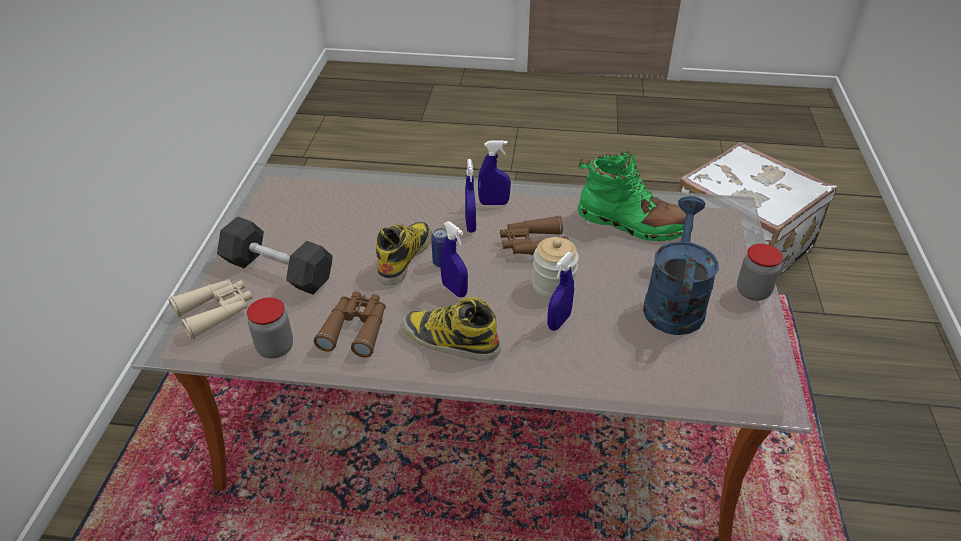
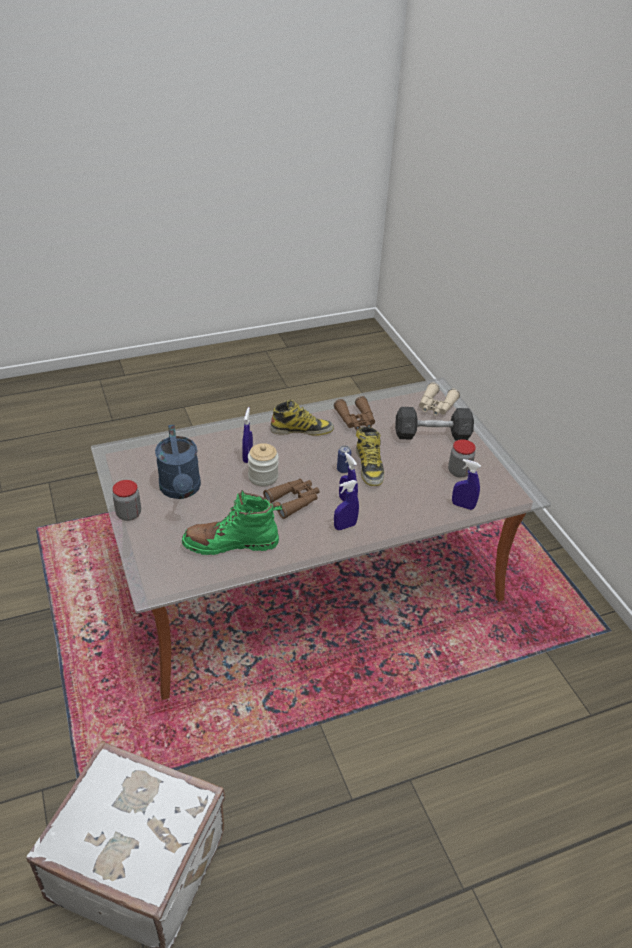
camera: 150 degrees right, 0 degrees up
jar [247,298,293,359] -> jar moved to [448,439,476,478]
blue spray bottle [440,221,468,297] -> blue spray bottle moved to [452,459,481,510]

